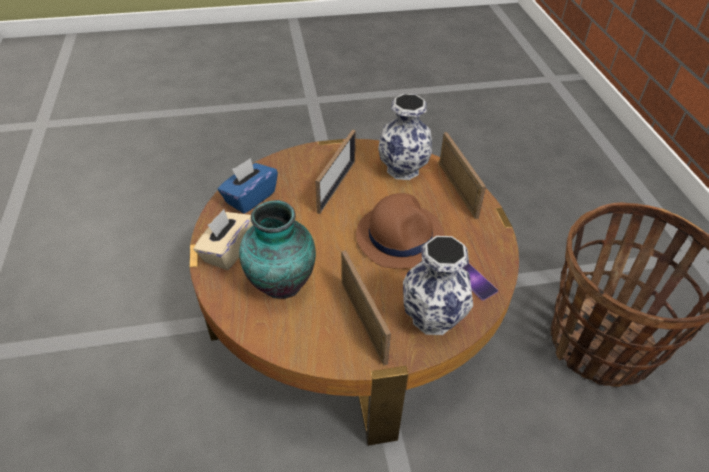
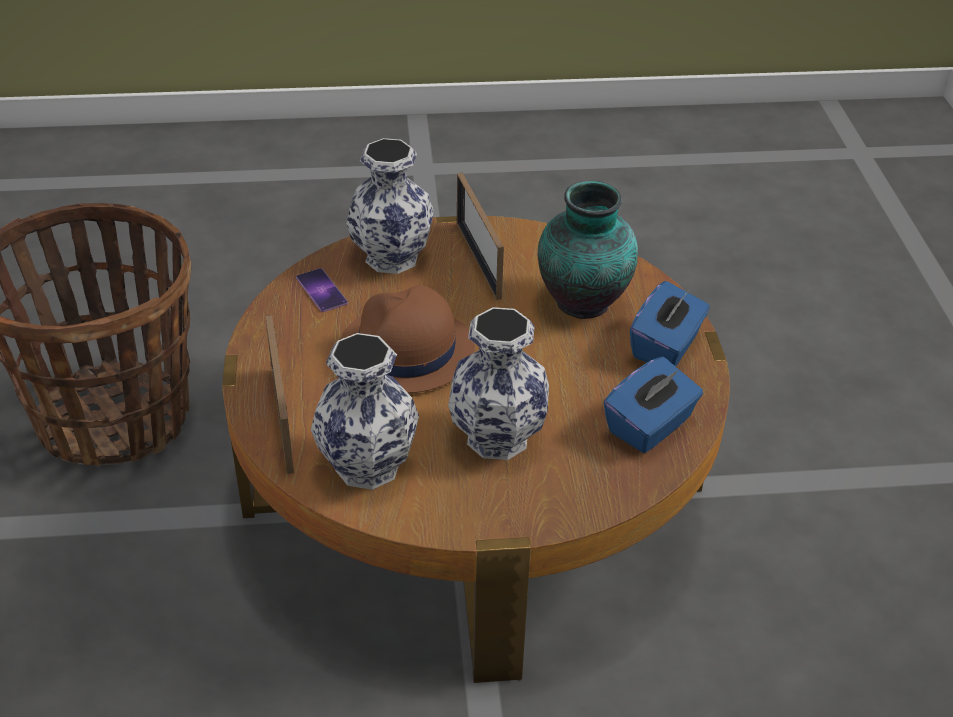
camera: 175 degrees left, 5 degrees down
beige tissue box [193,209,253,270] -> blue tissue box [630,281,710,366]
picture frame [315,129,356,214] -> vase [448,307,549,460]

